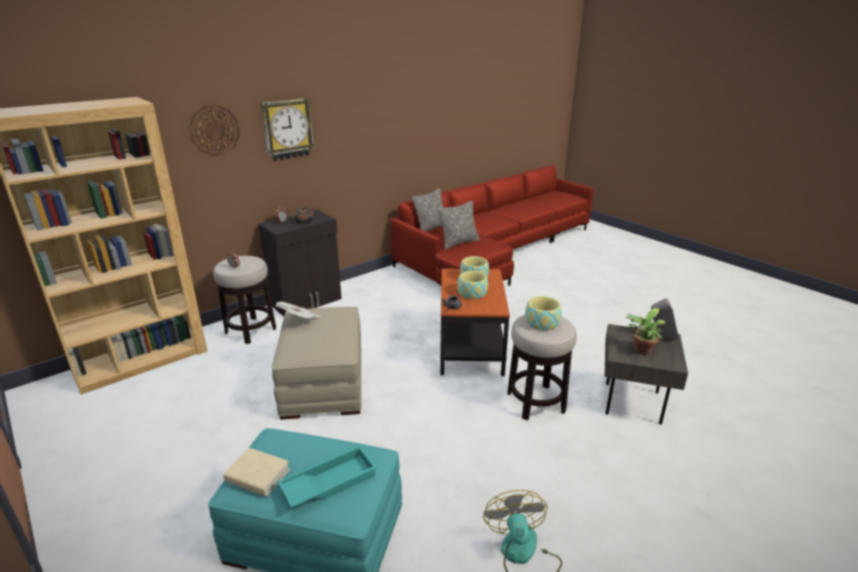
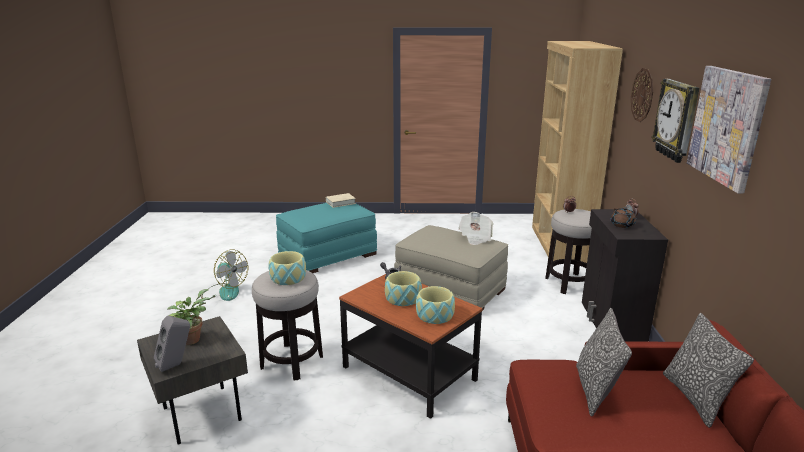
camera: 130 degrees right, 5 degrees down
turquoise tray [277,445,377,508] -> none
none -> picture [687,66,771,193]

